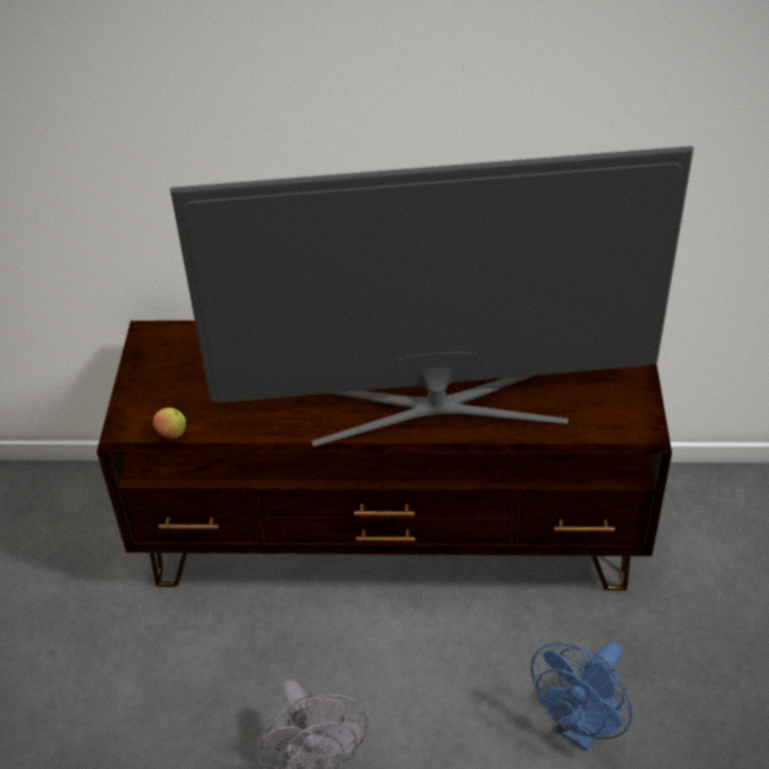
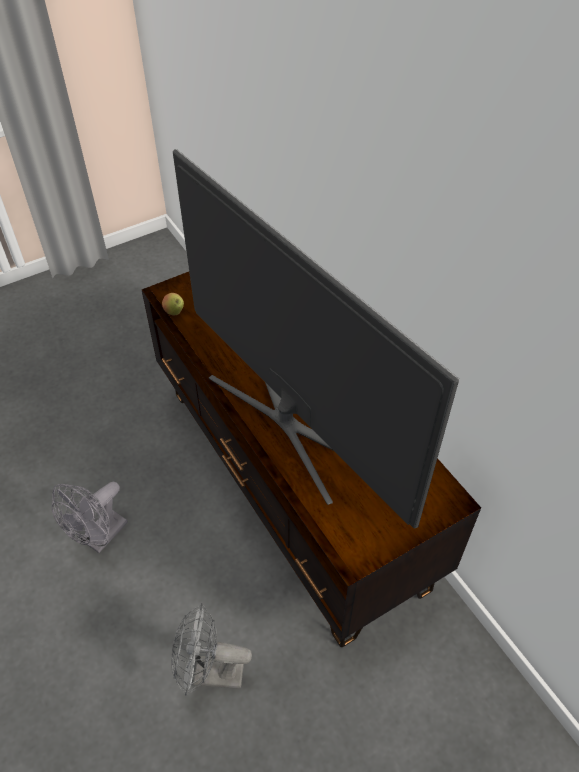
camera: 55 degrees right, 5 degrees up
blue fan [531,642,632,751] -> grey fan [171,603,252,695]

